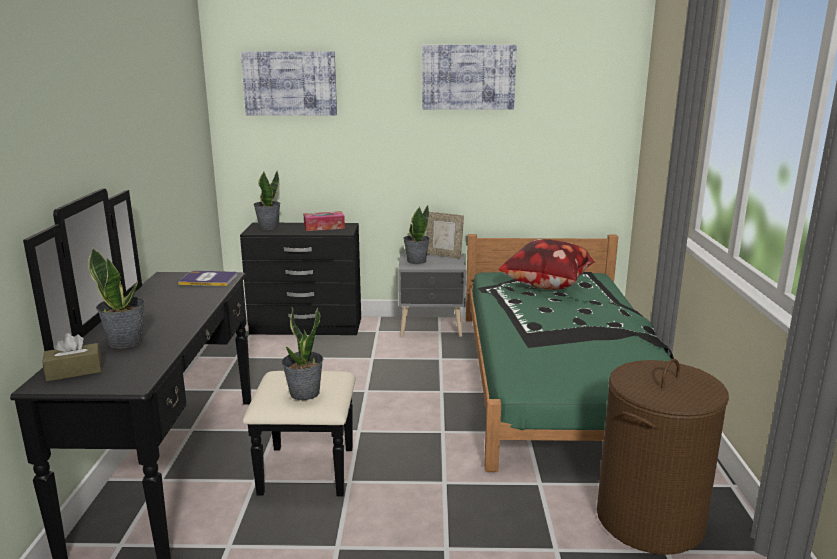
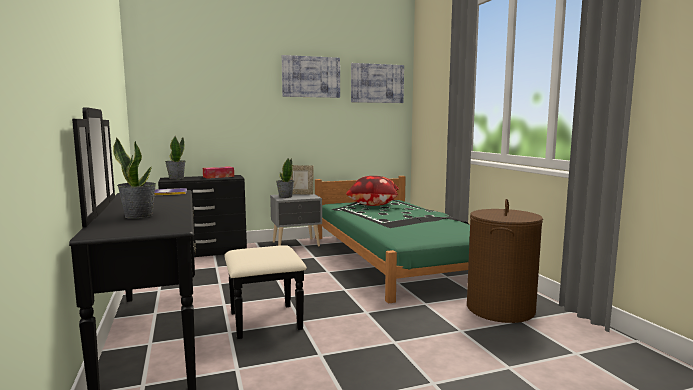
camera: 20 degrees left, 10 degrees down
brown tissue box [42,333,101,381] -> none
picture [241,51,337,116] -> picture moved to [351,63,404,103]
potted plant [282,307,323,400] -> none

